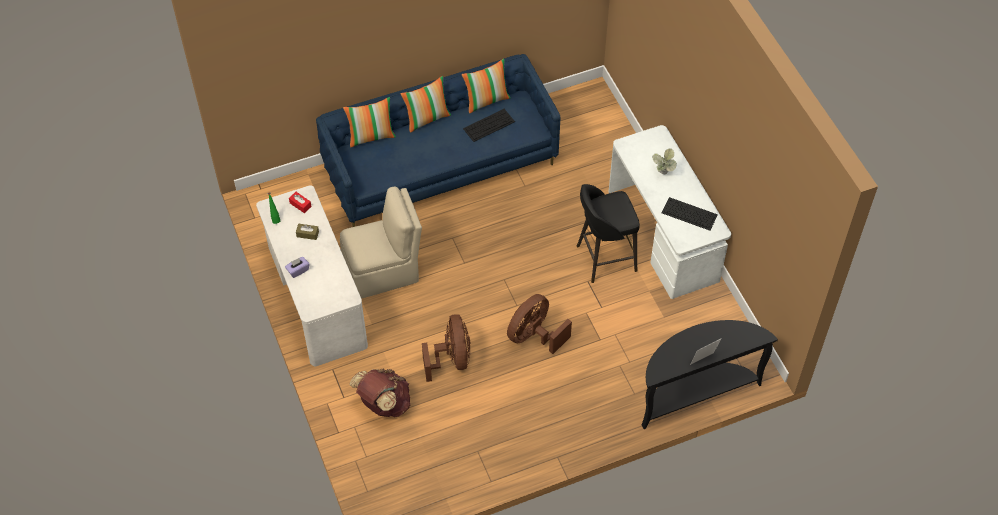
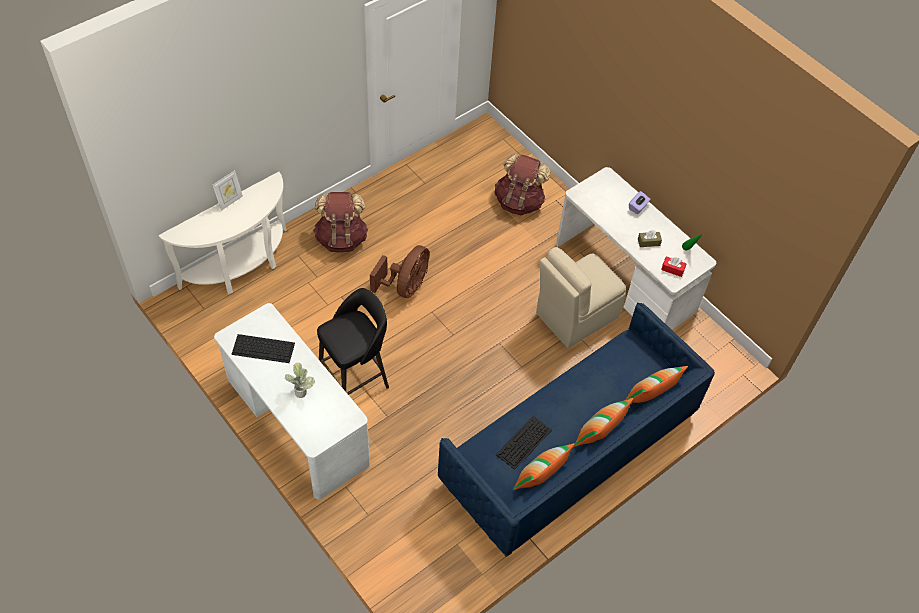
camera: 160 degrees right, 0 degrees up
brown fan [422,314,470,382] -> none
black console table [642,320,778,429] -> white console table [158,172,287,294]
none -> brown backpack [313,192,368,253]

